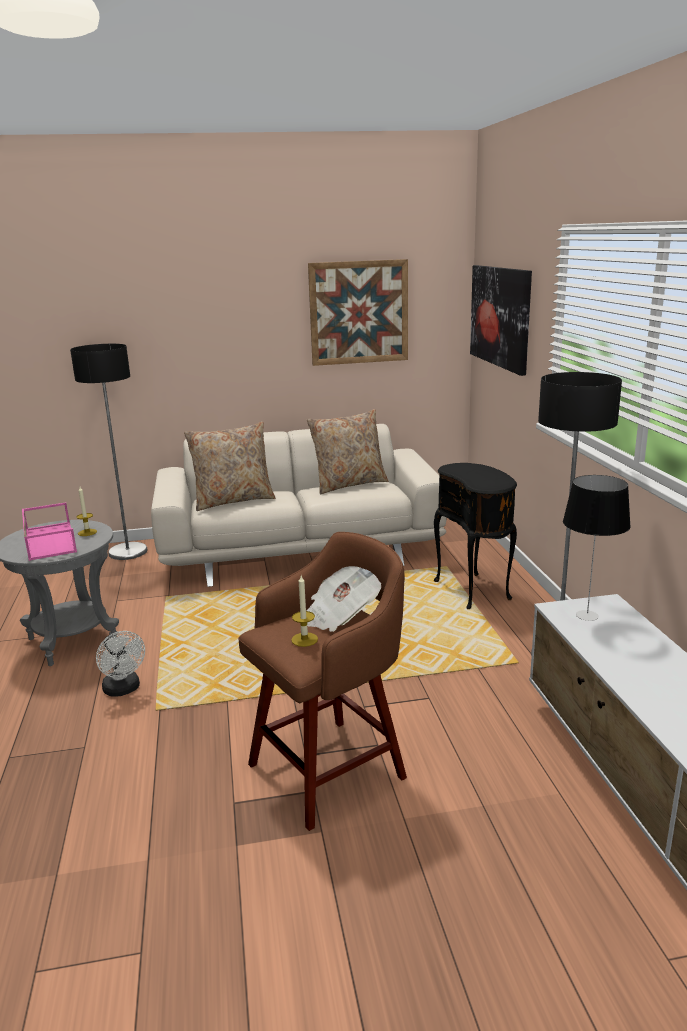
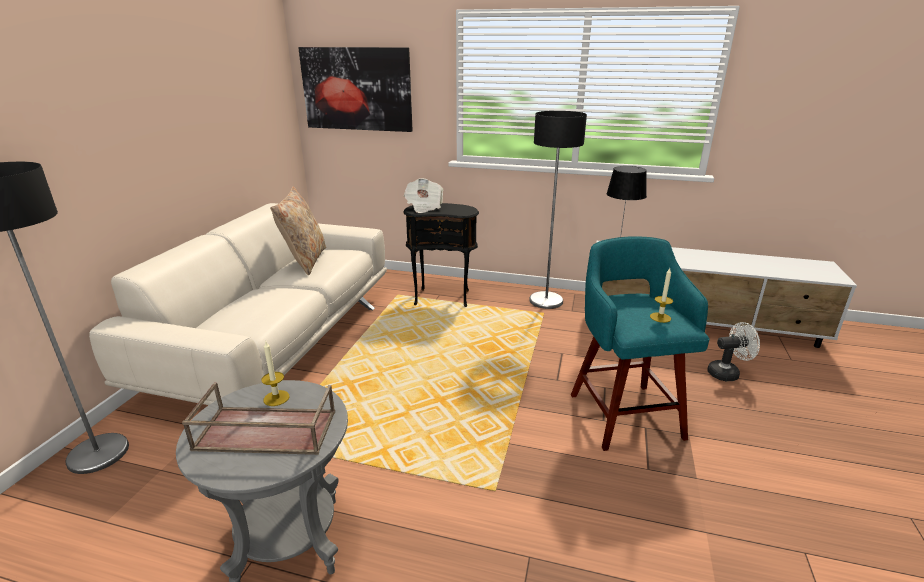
camera: 65 degrees left, 5 degrees up
pink tray [22,502,77,561] -> brown tray [182,382,335,455]
white fan [96,631,145,697] -> white fan moved to [707,322,760,381]
beige pillow [184,422,275,511] -> none
brown stool [238,532,407,831] -> turquoise stool [571,237,710,451]
newspaper [306,566,381,632] -> newspaper moved to [404,178,444,213]
picture [308,259,408,366] -> none

